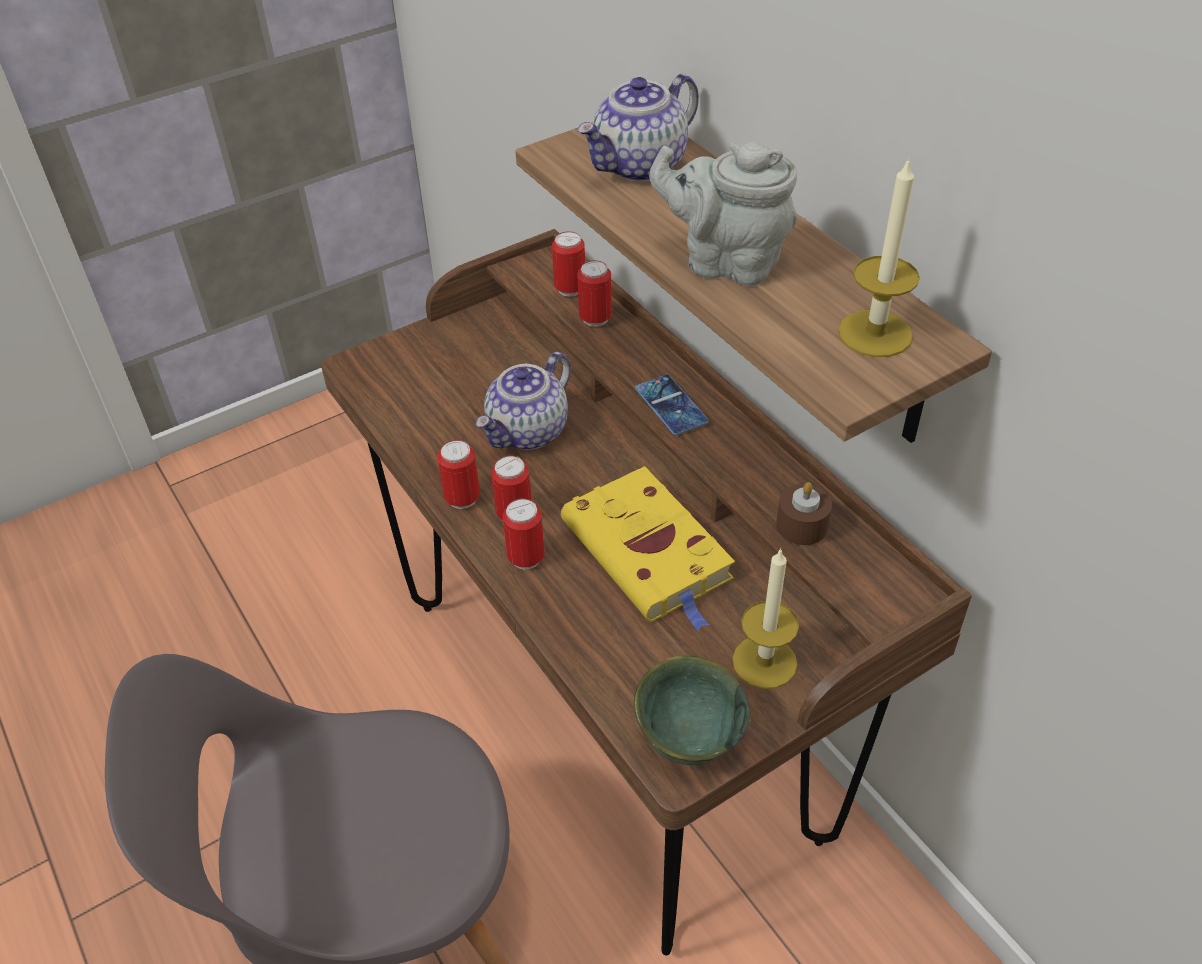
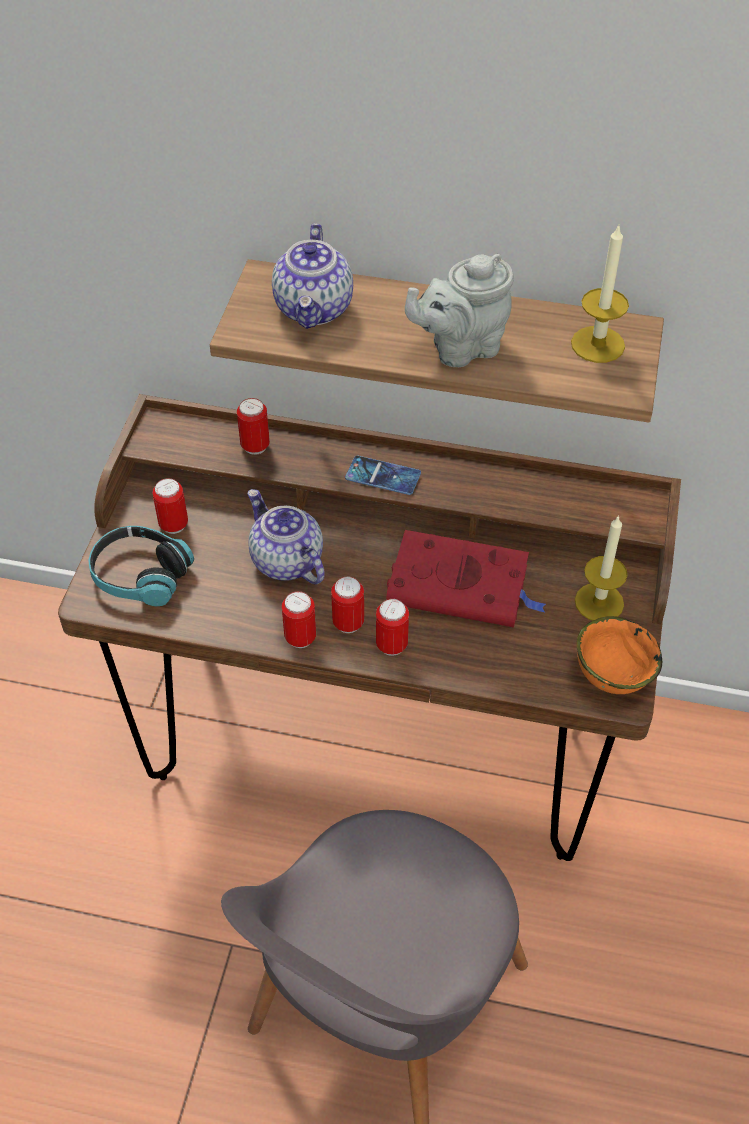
camera: 45 degrees left, 5 degrees up
teapot [476,352,571,450] -> teapot turned 150 degrees clockwise [247,489,325,585]
can [552,231,585,297] -> can moved to [153,478,188,534]
yellow book [561,466,735,631] -> red book [386,530,546,627]
green bowl [634,656,751,765] -> orange bowl [577,616,662,694]
brown candle [776,482,832,545] -> none
none -> headphones [88,526,194,607]

